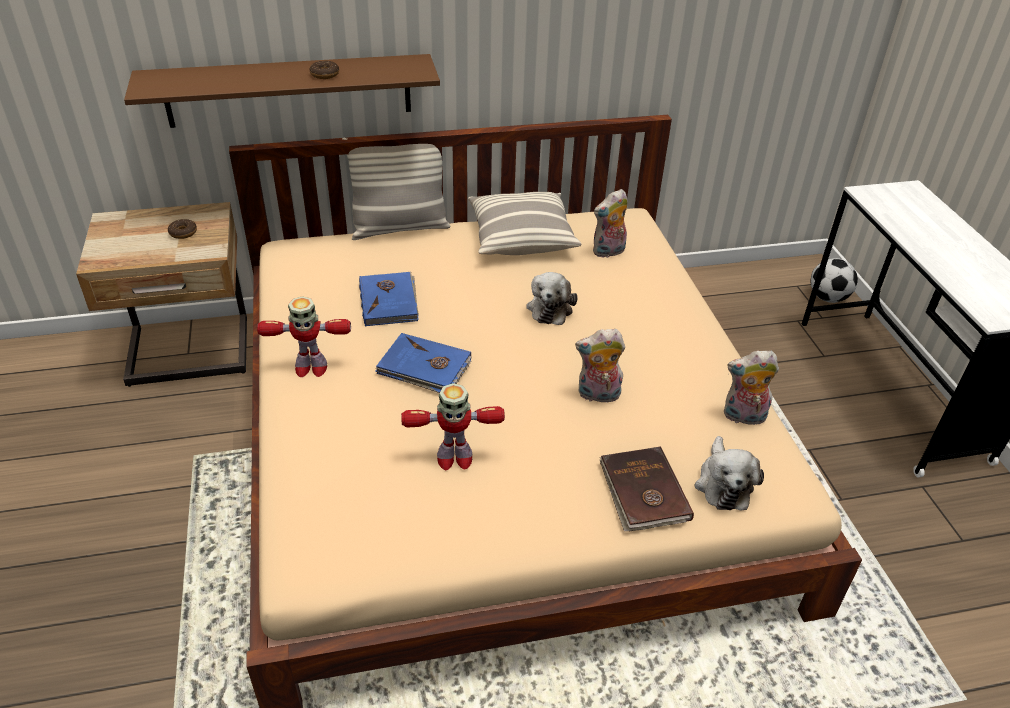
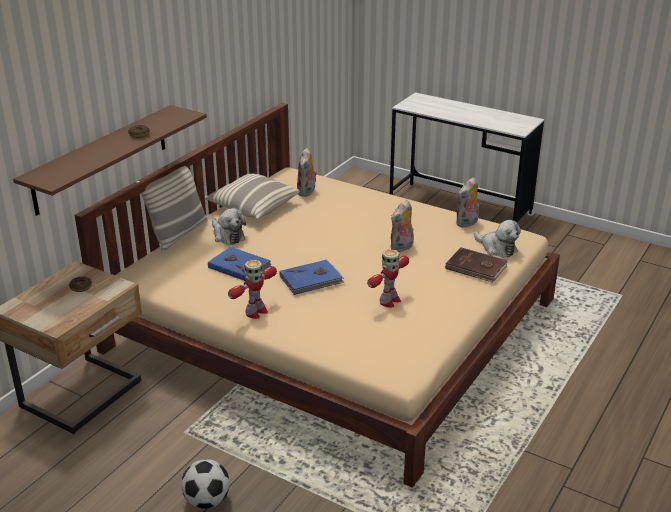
camera: 45 degrees left, 10 degrees down
plush toy [526,272,578,325] -> plush toy moved to [212,208,246,245]
football [811,258,858,303] -> football moved to [181,459,230,509]

